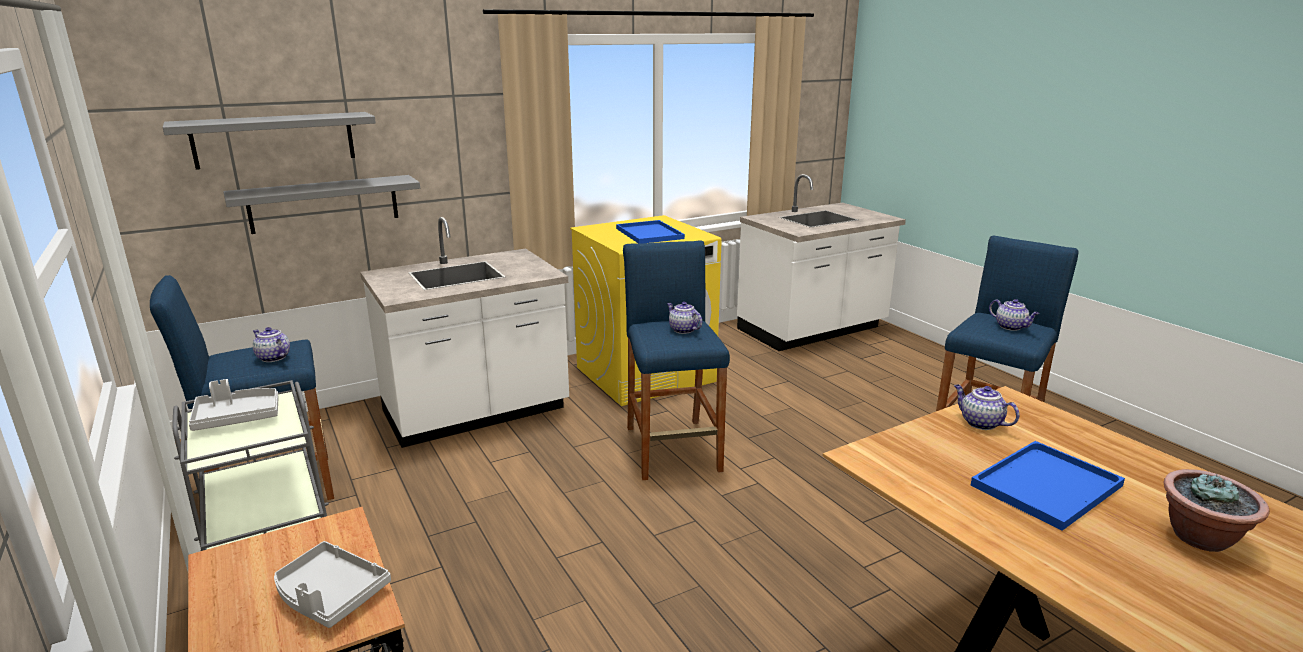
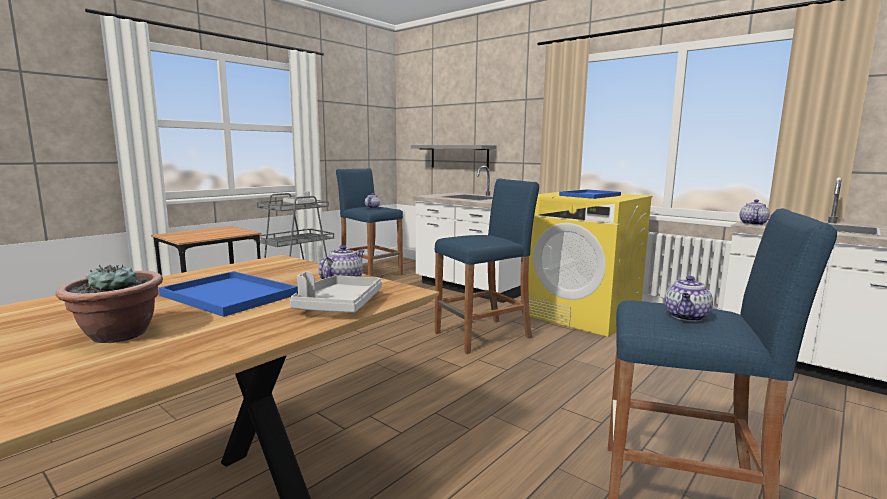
camera: 70 degrees right, 10 degrees down
grey shelf [163,112,376,170] -> none
grey tray [274,541,391,628] -> grey tray moved to [289,272,382,313]
teapot [667,302,702,334] -> teapot moved to [740,199,770,225]

